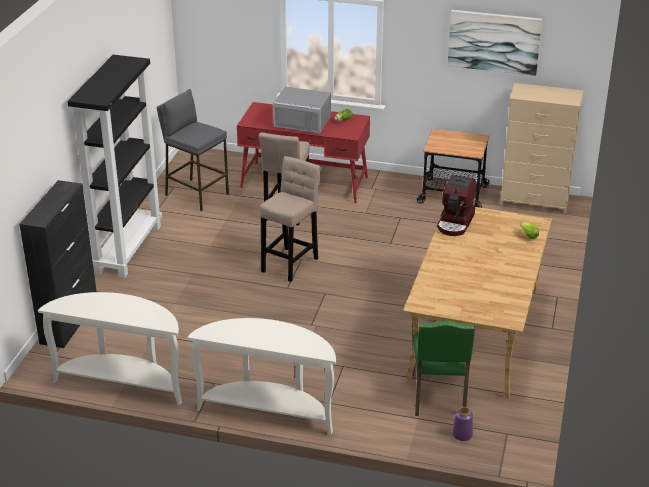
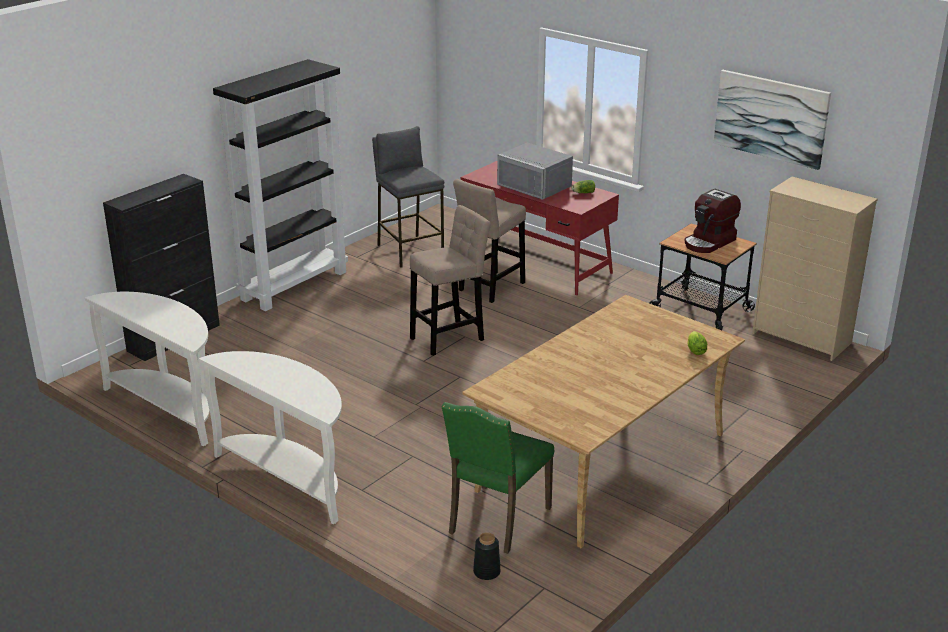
camera: 25 degrees right, 5 degrees down
coffee machine [437,175,477,236] -> coffee machine moved to [685,189,741,253]
purple vase [453,407,473,441] -> black vase [473,532,501,580]

